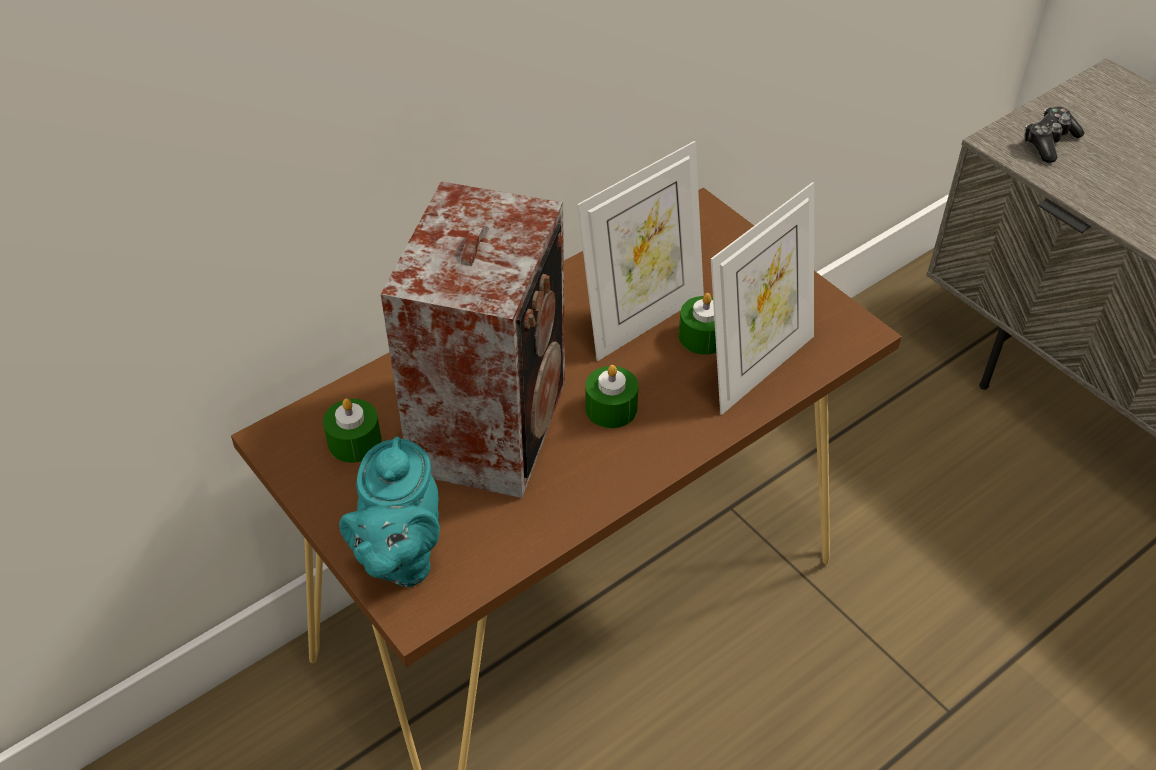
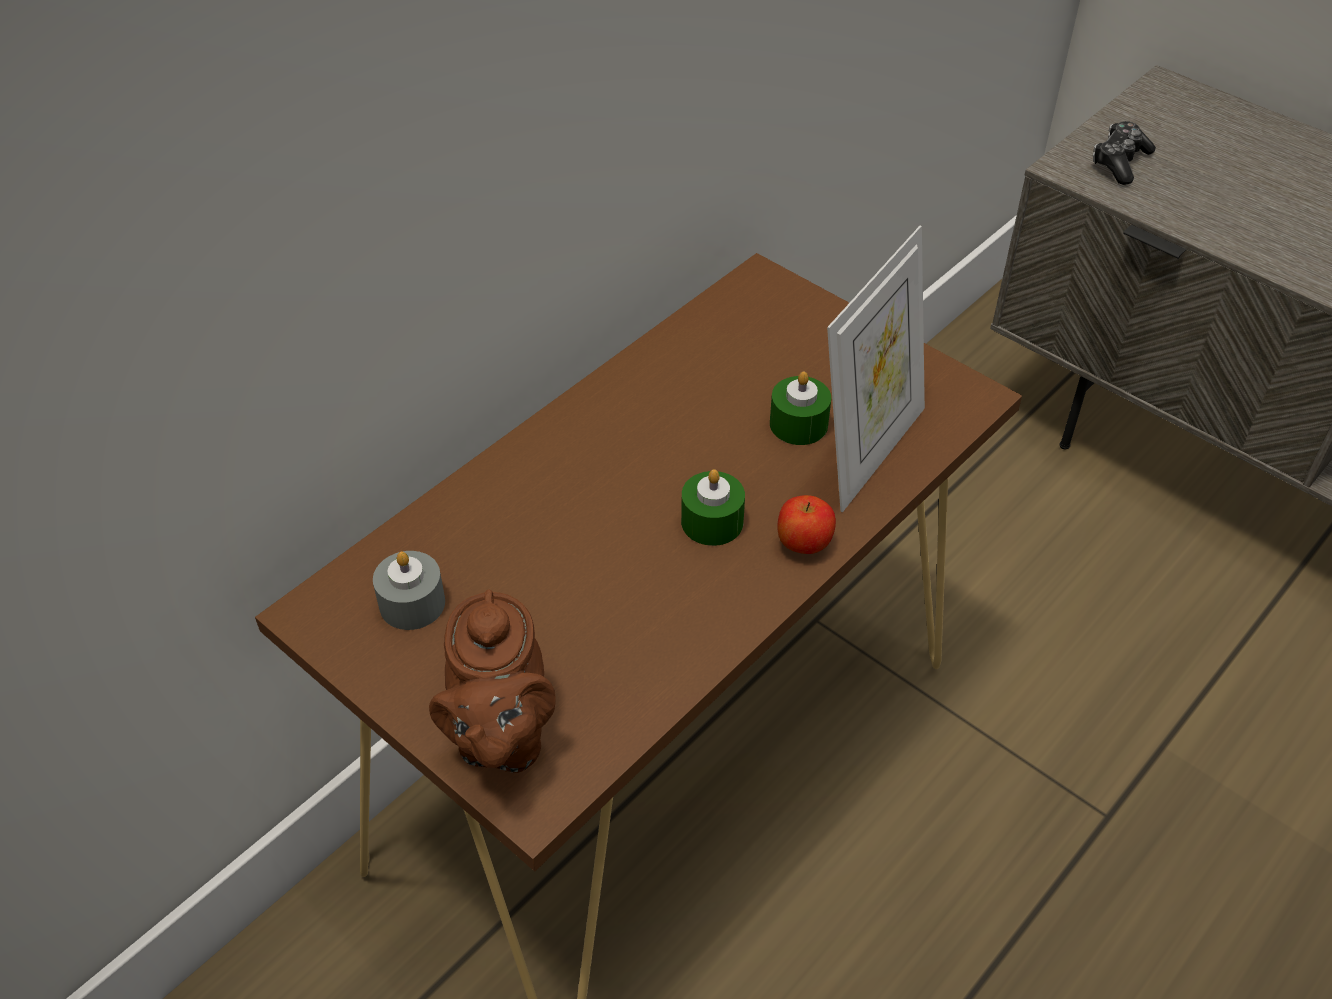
camera: 10 degrees left, 0 degrees up
green candle [323,398,382,463] -> grey candle [373,551,445,630]
turquoise teapot [339,436,440,587] -> brown teapot [429,589,556,773]
speaker [381,181,565,498] -> none
picture frame [577,141,704,361] -> none
none -> apple [778,495,836,554]

